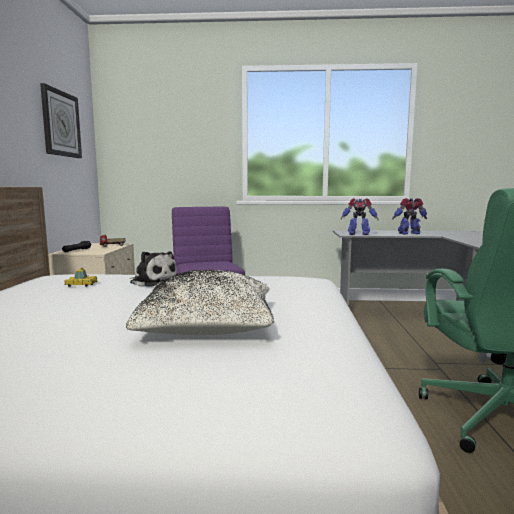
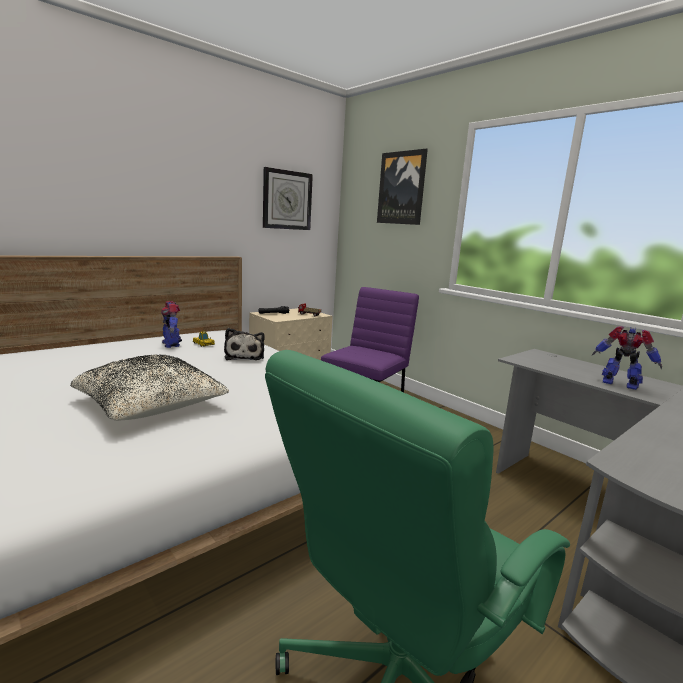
camera: 45 degrees right, 5 degrees up
toy robot [341,198,379,235] -> toy robot moved to [161,301,182,348]
none -> picture [377,149,428,225]

